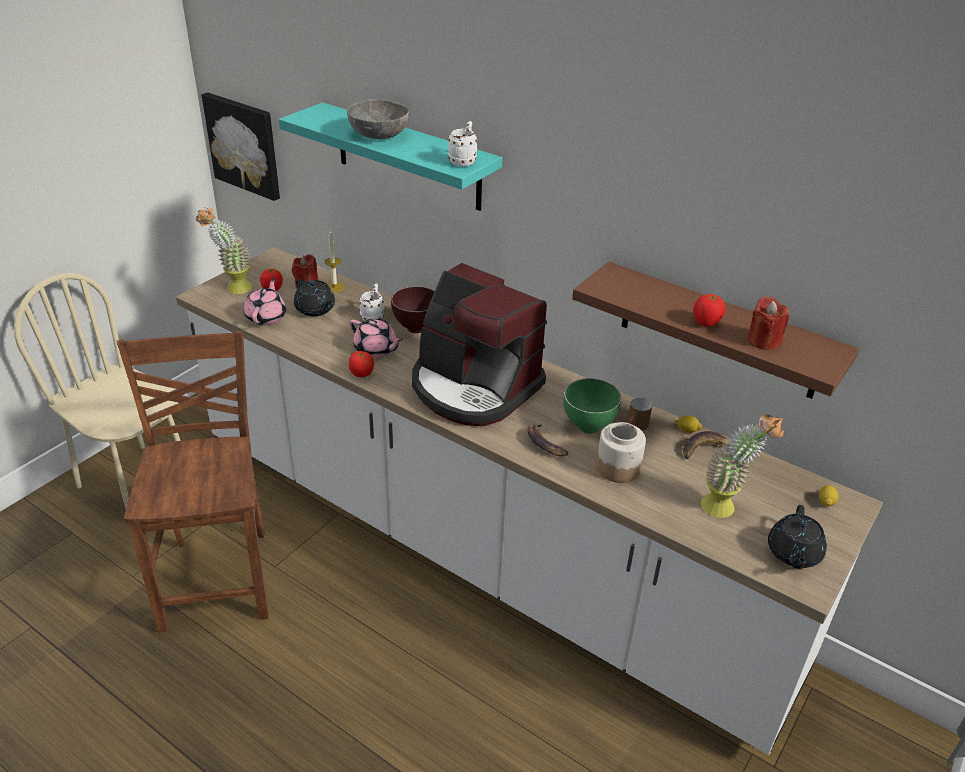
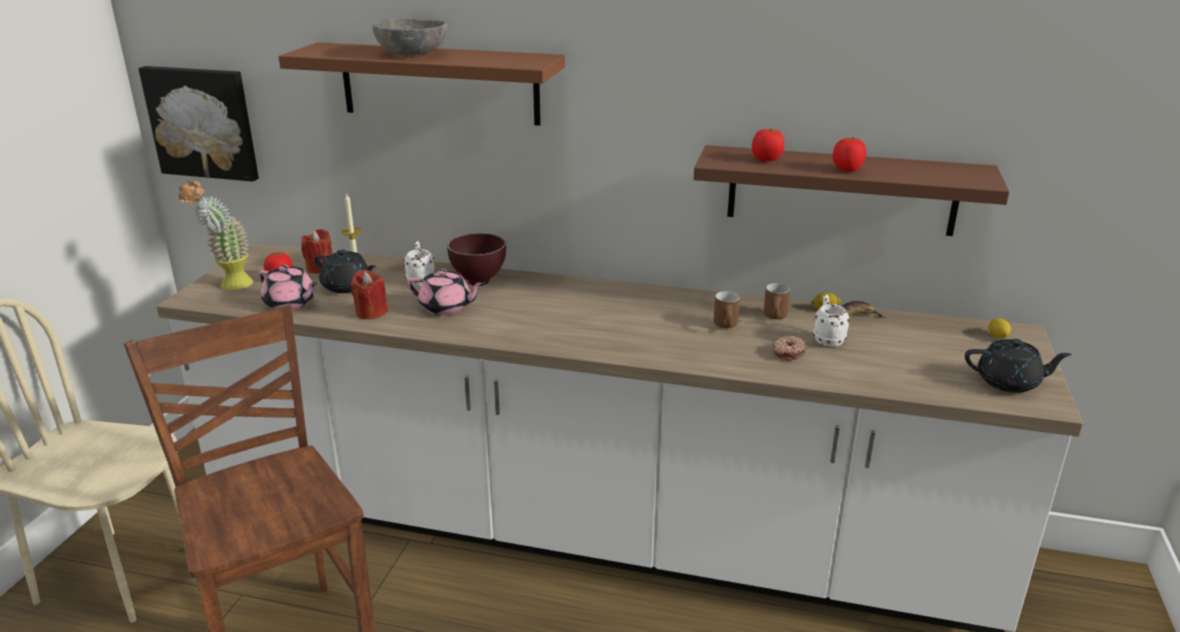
camera: 20 degrees left, 10 degrees down
pink teapot [244,278,286,325] -> pink teapot turned 135 degrees clockwise [258,265,318,310]
turquoise shelf [279,102,503,211] -> brown shelf [278,42,565,126]
tomato [349,351,374,377] -> tomato moved to [752,129,785,162]
coffee machine [412,263,547,426] -> none
white mug [448,121,477,166] -> white mug moved to [813,294,850,347]
banana [527,423,569,456] -> none
green bowl [563,379,621,434] -> brown mug [714,291,740,328]
jar [596,422,646,483] -> donut [772,336,807,361]
potted plant [701,414,784,518] -> none
red candle [748,297,789,350] -> red candle moved to [350,270,388,319]
black teapot [768,505,827,569] -> black teapot turned 75 degrees counterclockwise [965,339,1072,393]

